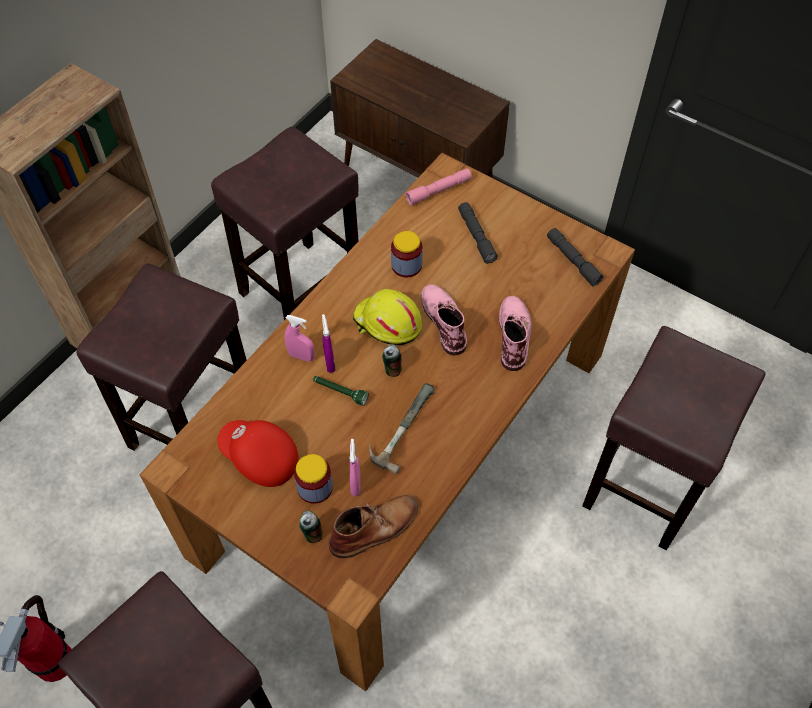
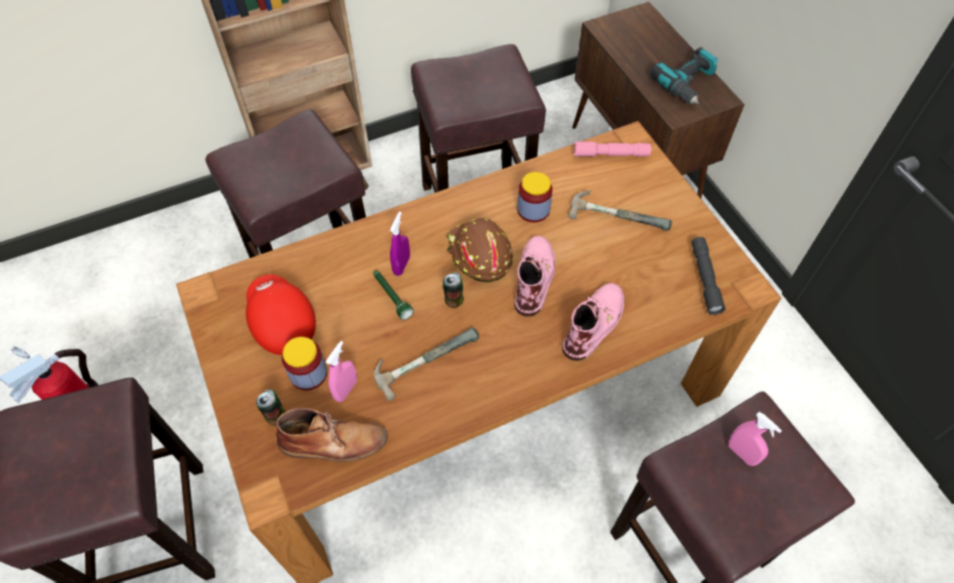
camera: 30 degrees right, 0 degrees up
pink spray bottle [285,315,315,362] -> pink spray bottle moved to [729,412,782,466]
yellow hard hat [353,289,422,345] -> brown hard hat [447,218,513,282]
grey flashlight [458,202,498,264] -> hammer [568,190,672,231]
none -> power drill [650,47,718,104]

